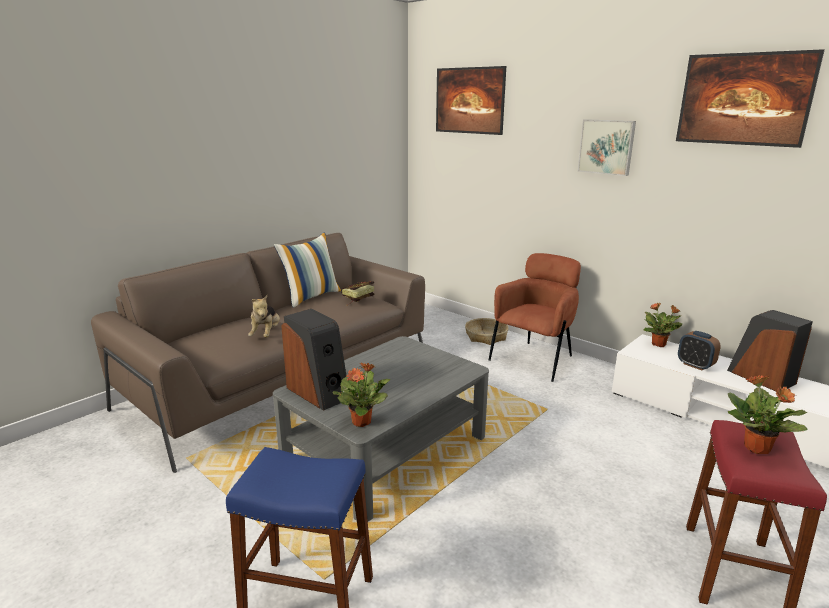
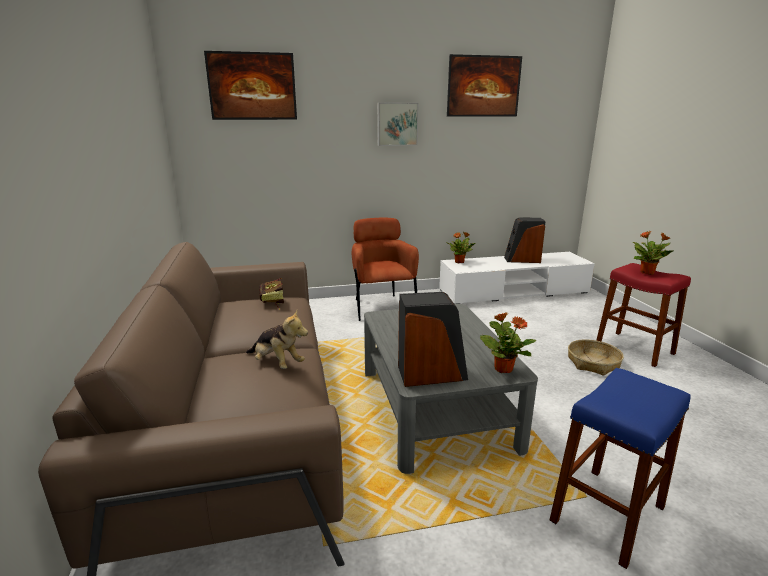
camera: 55 degrees left, 0 degrees up
pillow [274,233,341,308] -> none
basket [465,318,508,345] -> basket moved to [568,339,624,376]
alarm clock [678,331,721,370] -> none

